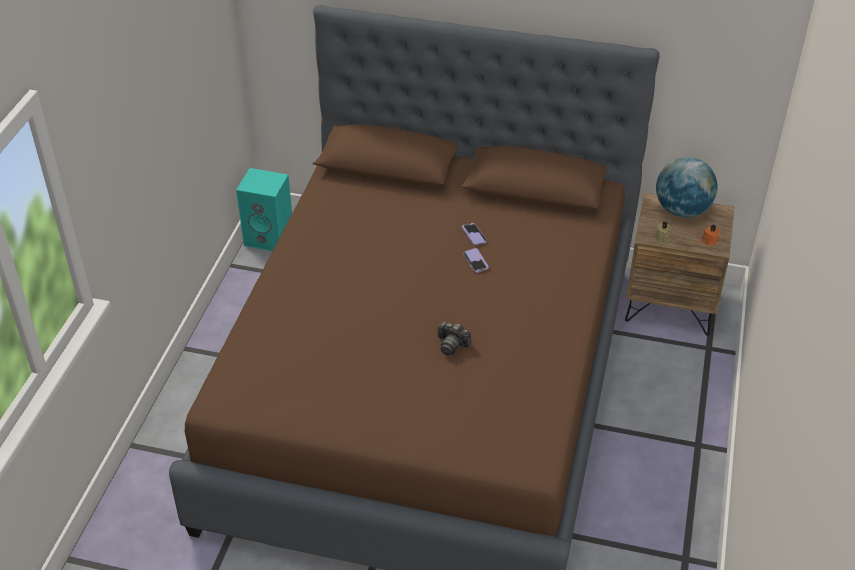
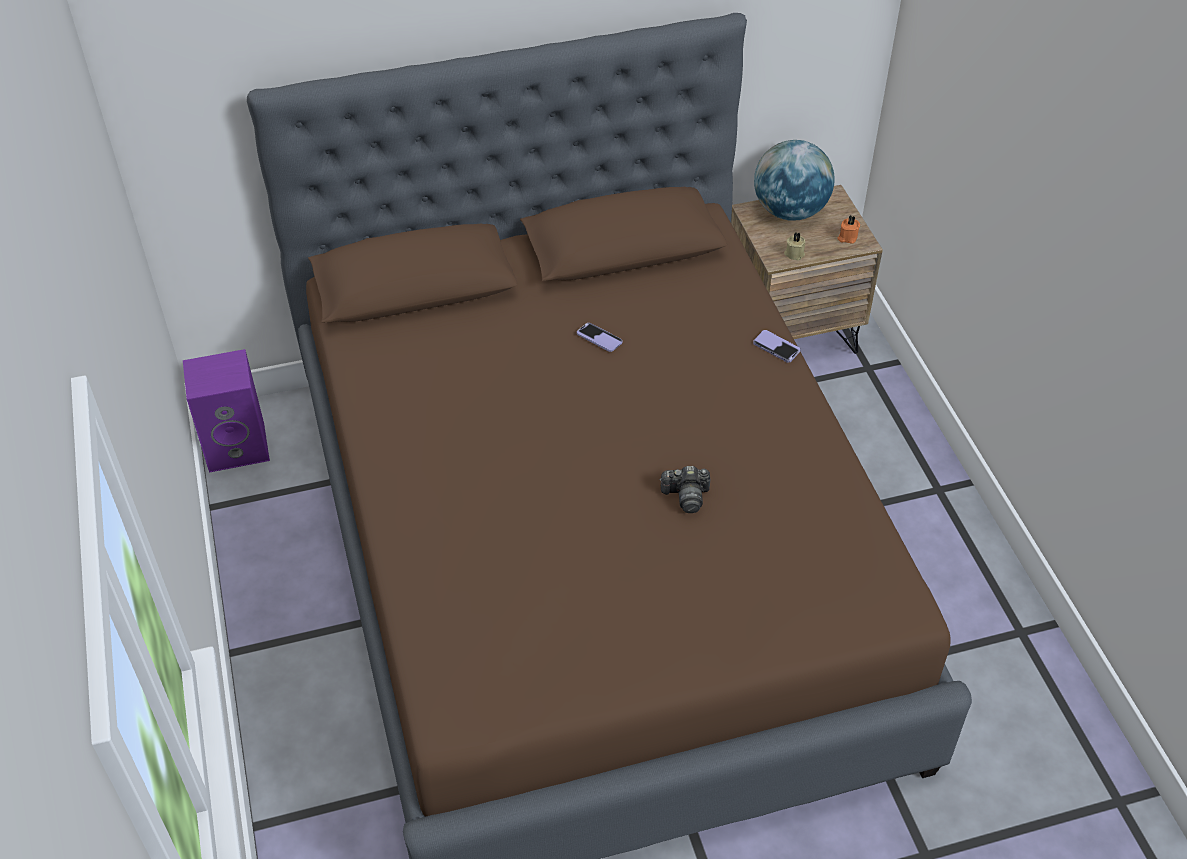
camera: 30 degrees left, 5 degrees up
turquoise speaker [236,168,292,251] -> purple speaker [183,349,270,473]
phone [463,248,489,273] -> phone moved to [753,330,800,363]

